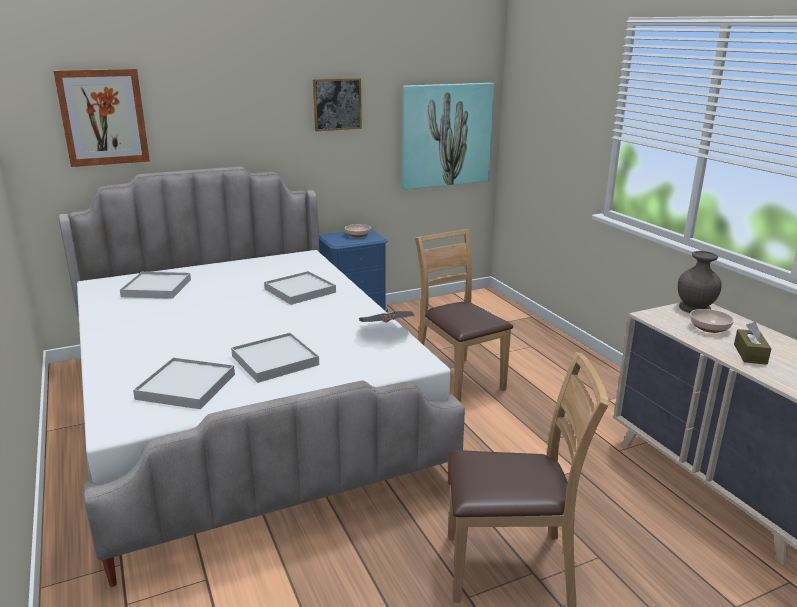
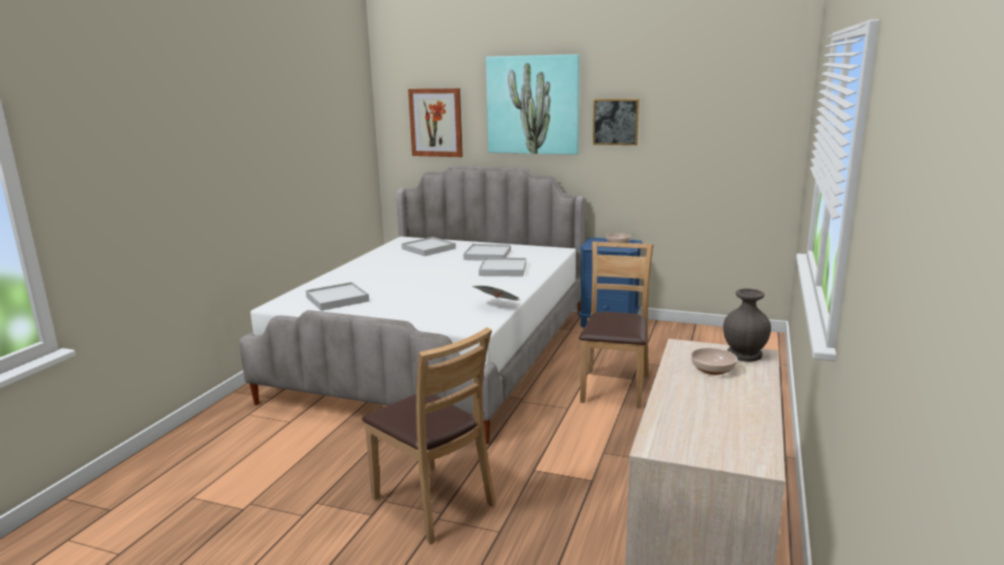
camera: 45 degrees right, 5 degrees down
white tray [231,332,319,383] -> white tray moved to [463,244,511,261]
picture [402,83,494,189] -> picture moved to [486,54,580,155]
brown tissue box [734,322,772,365] -> none

